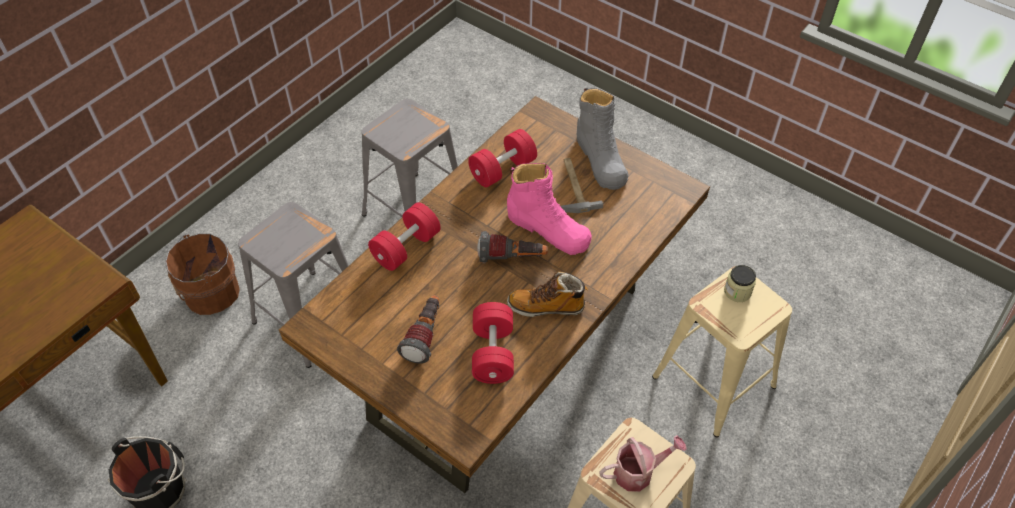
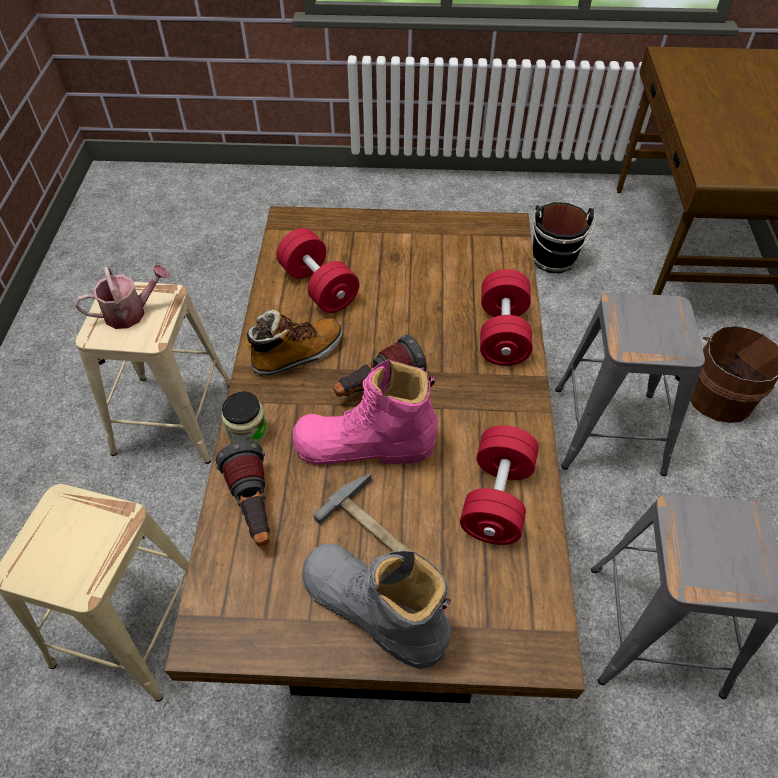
camera: 145 degrees right, 0 degrees up
flashlight [397,295,439,364] -> flashlight moved to [216,441,270,546]
watering can [599,436,687,491] -> watering can turned 150 degrees counterclockwise [75,265,170,329]
jar [724,265,756,302] -> jar moved to [221,392,268,444]

